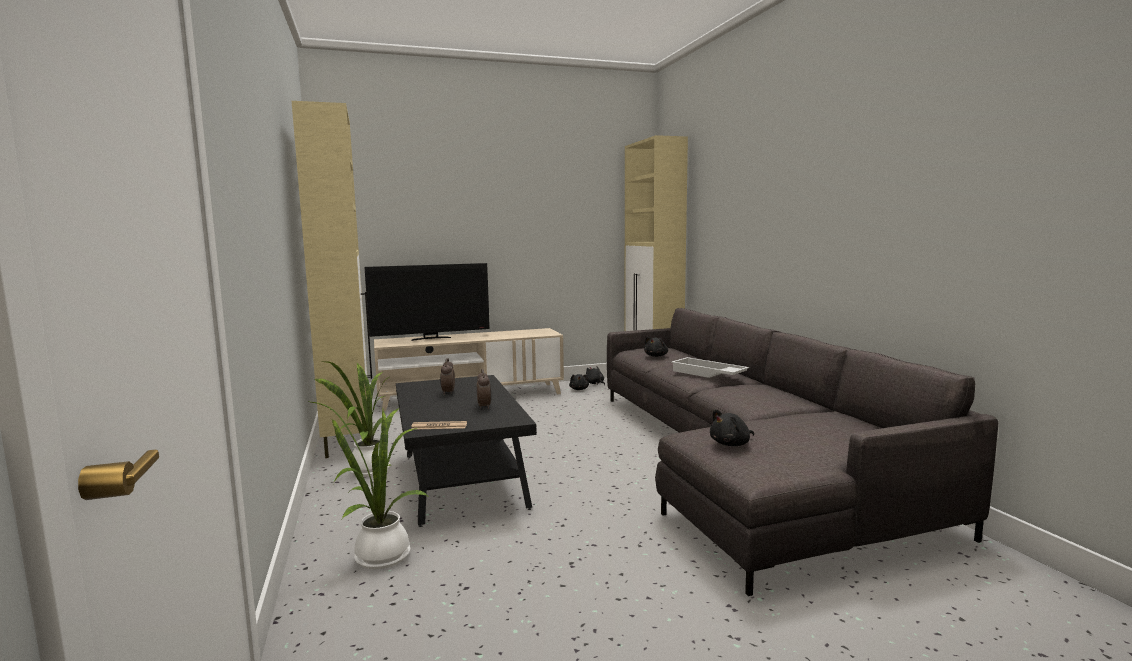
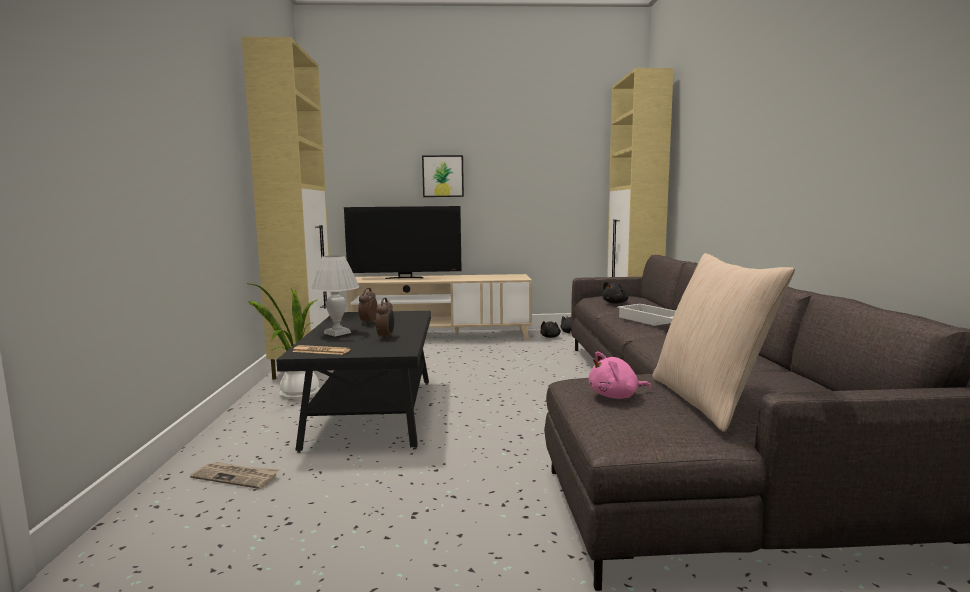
camera: 15 degrees right, 0 degrees up
potted plant [311,402,429,569] -> newspaper [190,462,279,489]
black plush toy [710,409,754,446] -> pink plush toy [589,352,651,399]
none -> white table lamp [310,255,359,336]
none -> picture [422,155,464,197]
none -> beige pillow [652,253,795,432]

